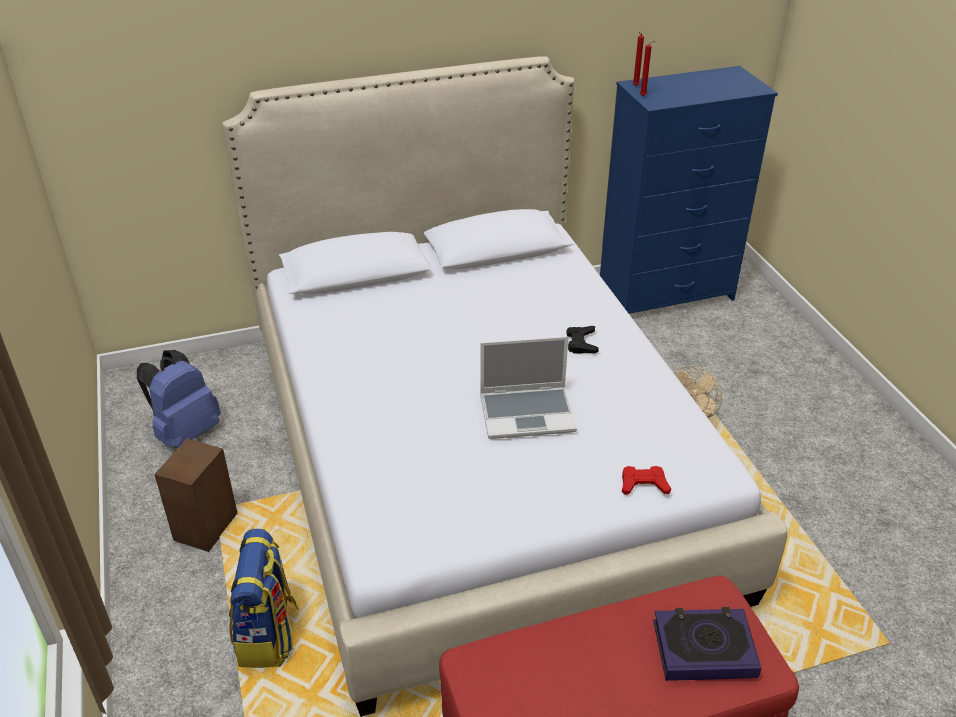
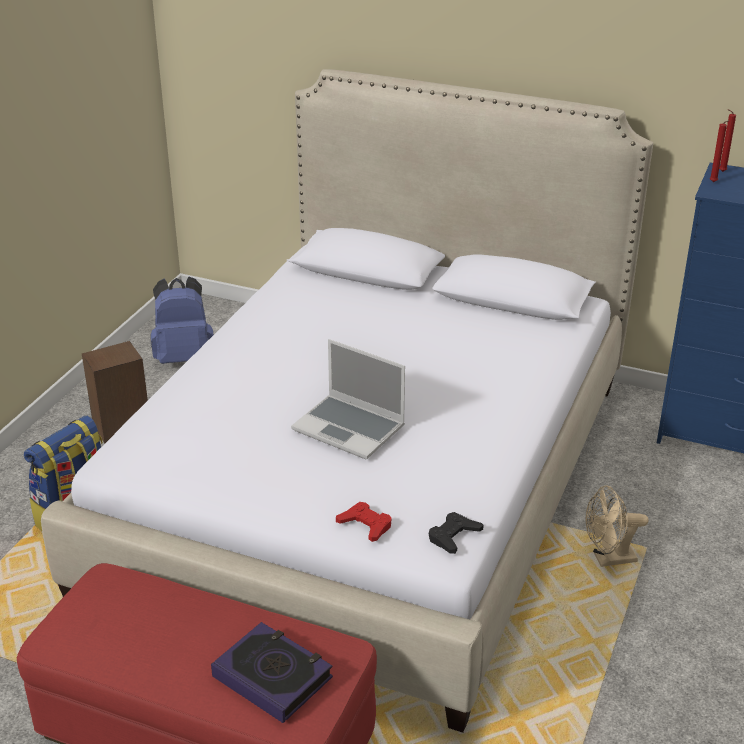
camera: 40 degrees right, 5 degrees down
black game controller [566,326,599,353] -> black game controller moved to [429,512,484,554]

